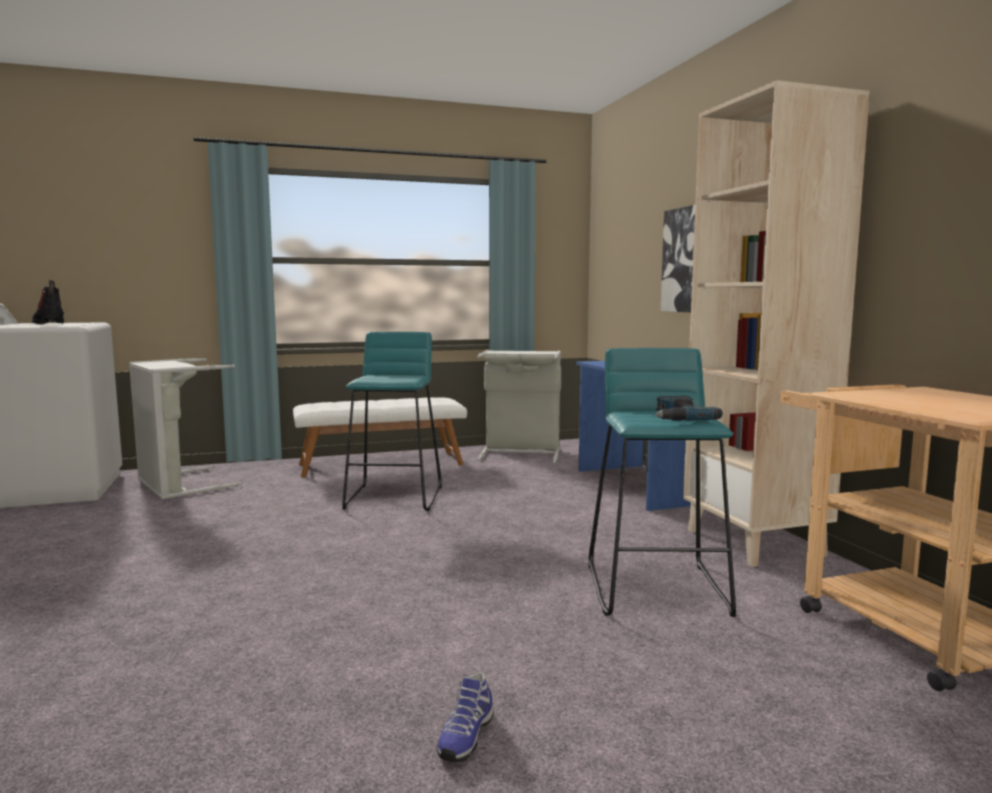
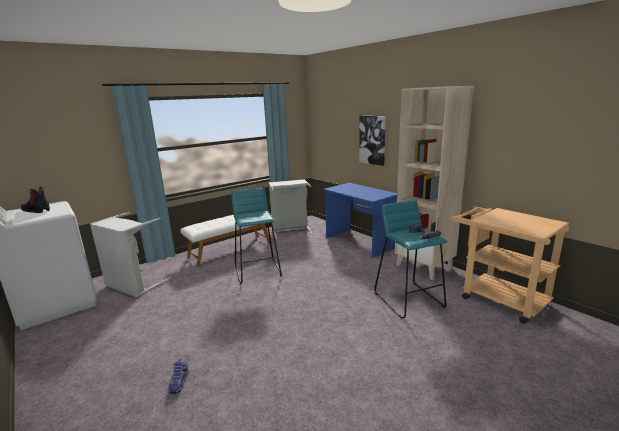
camera: 20 degrees left, 10 degrees up
shoe [437,672,494,762] -> shoe moved to [169,358,189,394]

